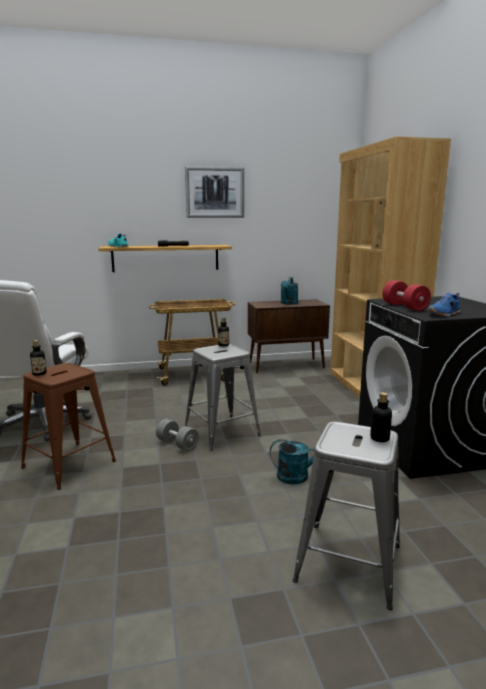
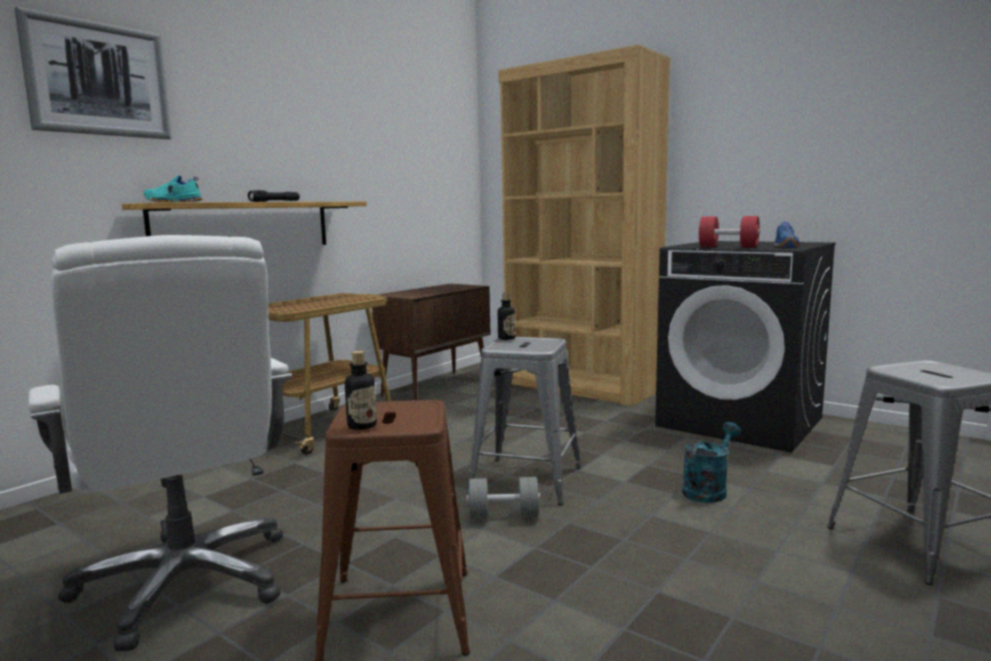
camera: 40 degrees left, 5 degrees down
picture [185,166,244,218] -> picture moved to [14,7,172,139]
turquoise watering can [281,277,298,304] -> none
bottle [370,392,392,442] -> none

